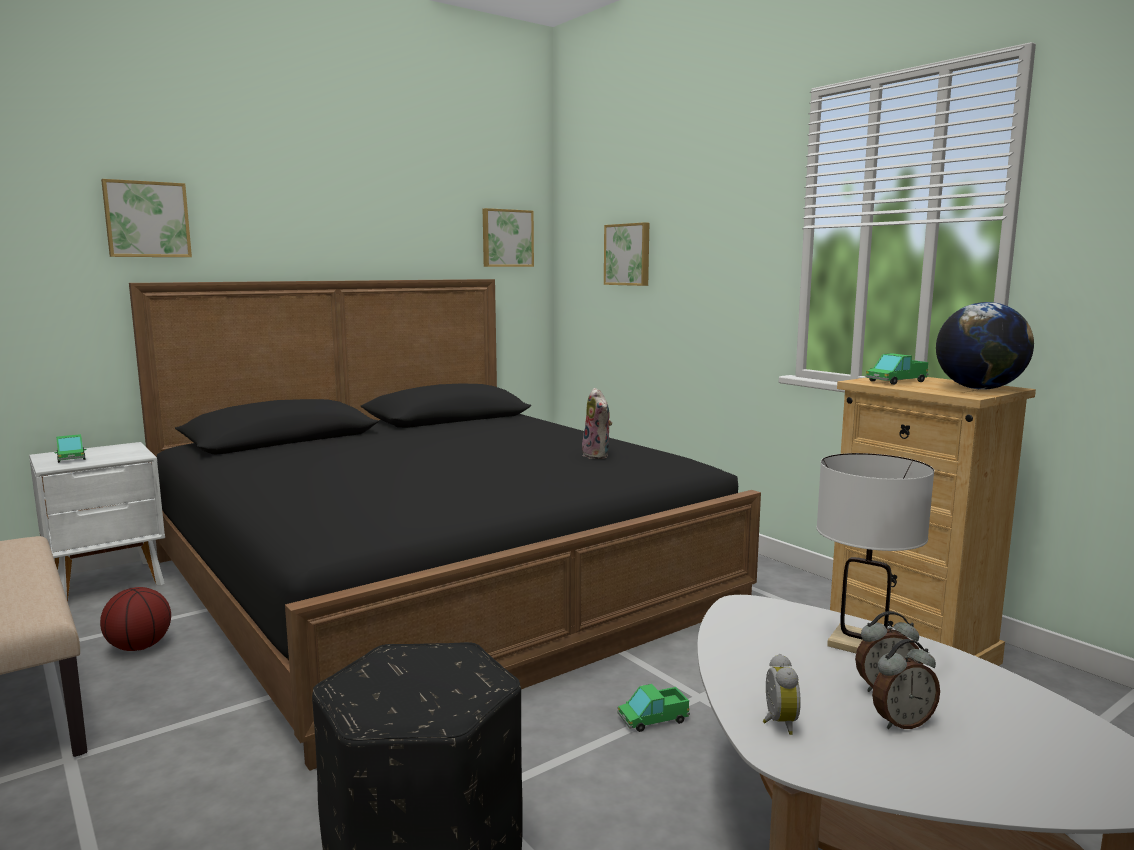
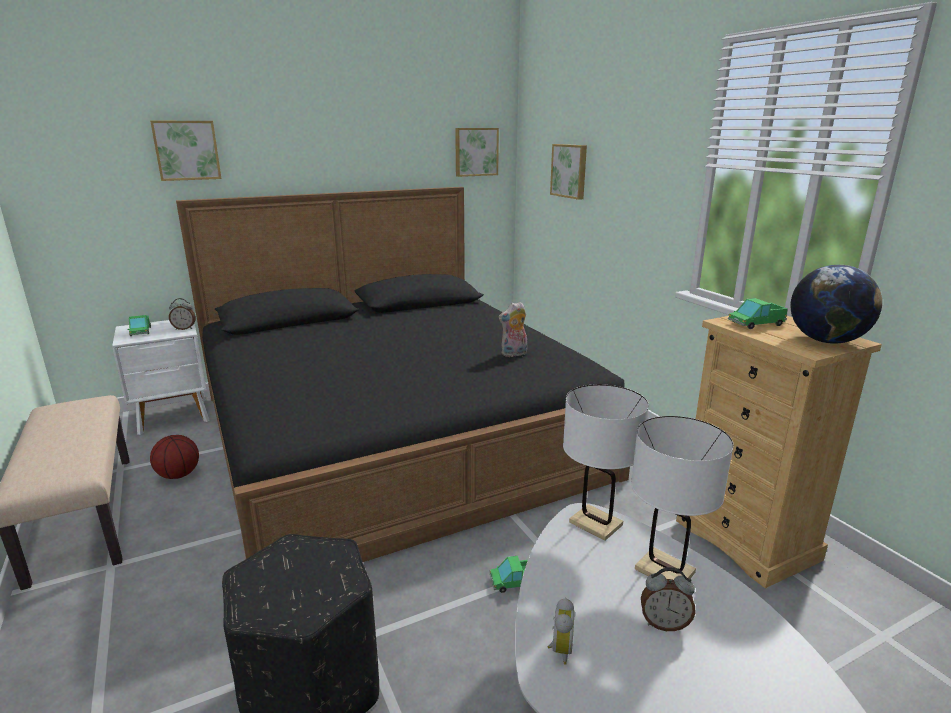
camera: 10 degrees right, 10 degrees up
plush toy [582,388,612,459] -> plush toy turned 75 degrees clockwise [498,302,527,357]
alarm clock [872,639,940,729] -> alarm clock moved to [169,298,196,330]
none -> white table lamp [563,384,649,541]

